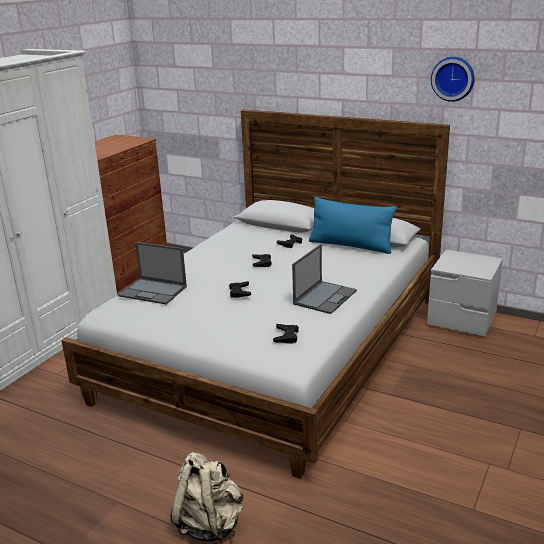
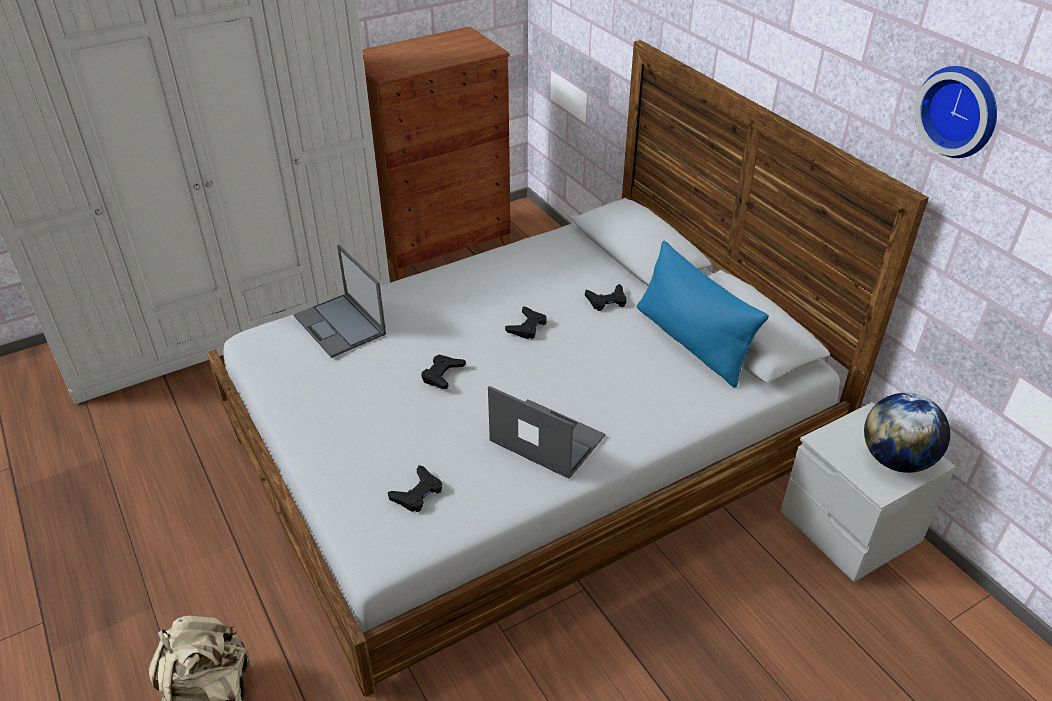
camera: 30 degrees right, 15 degrees up
laptop [292,244,357,314] -> laptop turned 120 degrees counterclockwise [488,386,605,479]
none -> globe [864,393,950,473]

